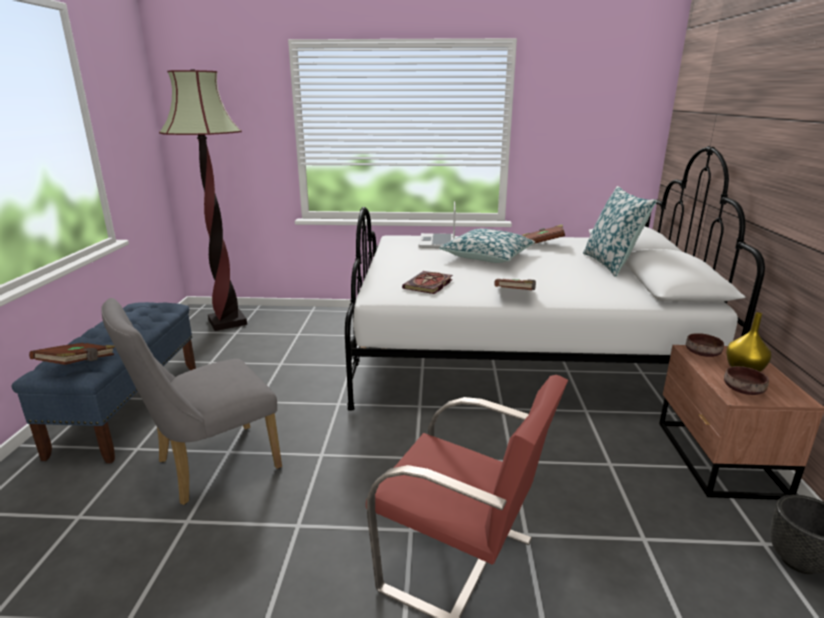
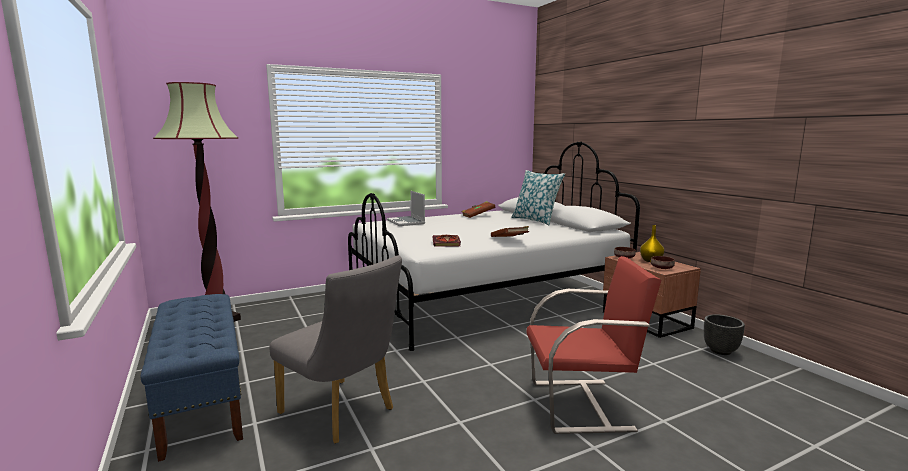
camera: 30 degrees left, 10 degrees down
brown book [29,343,115,365] -> none
grey chair [101,298,282,505] -> grey chair turned 75 degrees counterclockwise [269,256,402,444]
pillow [439,229,535,263] -> none

